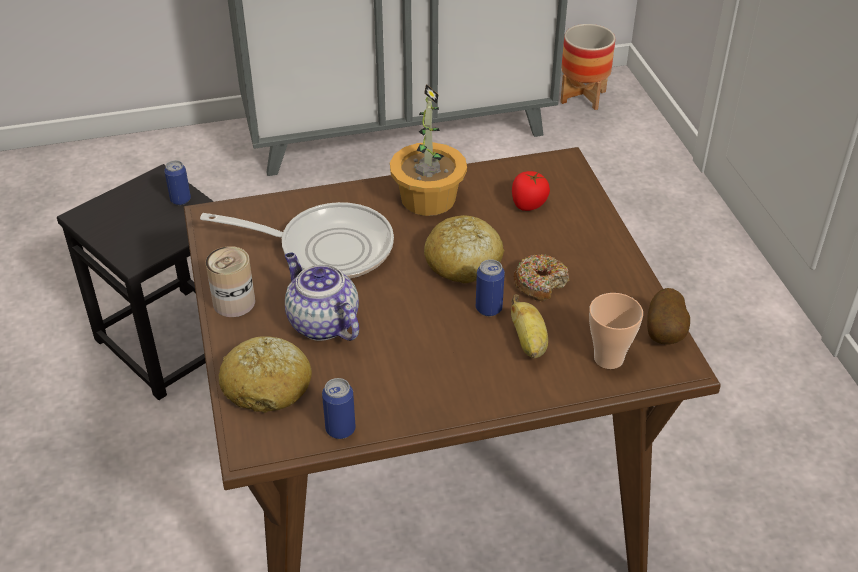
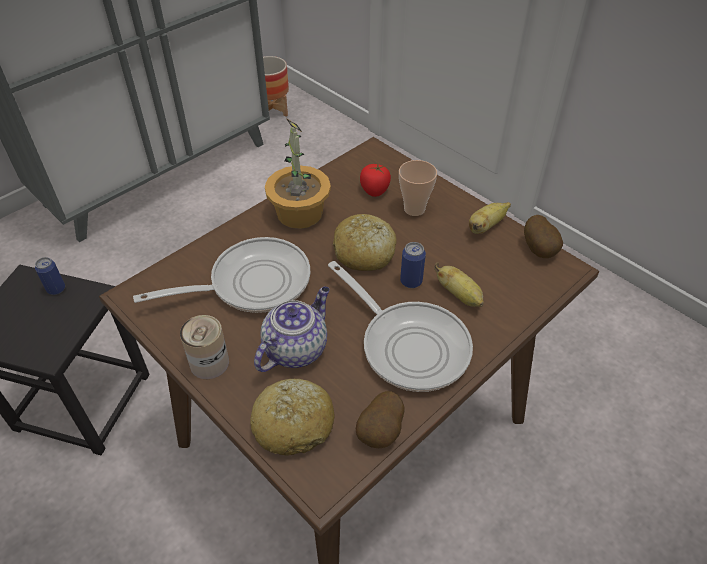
camera: 30 degrees left, 5 degrees up
teapot [285,253,359,341] -> teapot turned 105 degrees clockwise [254,287,330,372]
can [322,378,355,439] -> potato [356,391,405,448]
donut [514,254,569,301] -> none
cup [589,293,643,369] -> cup moved to [399,160,437,216]
none -> frying pan [328,261,473,392]
none -> banana [469,202,511,234]

